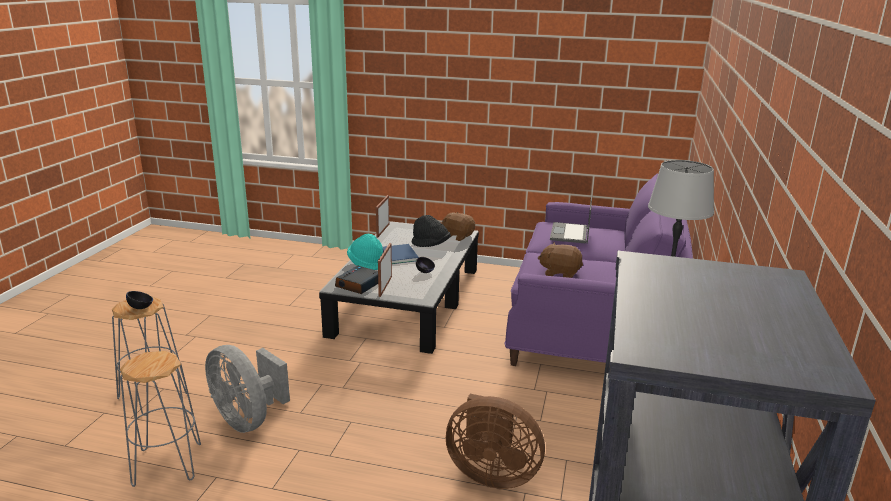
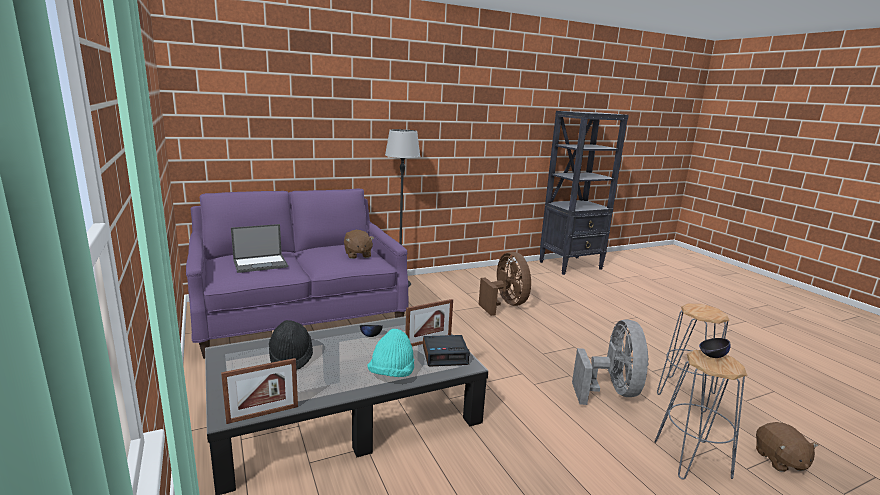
camera: 130 degrees left, 5 degrees down
blue book [382,244,419,264] -> none
brown plush toy [442,212,475,241] -> brown plush toy moved to [756,422,819,472]

